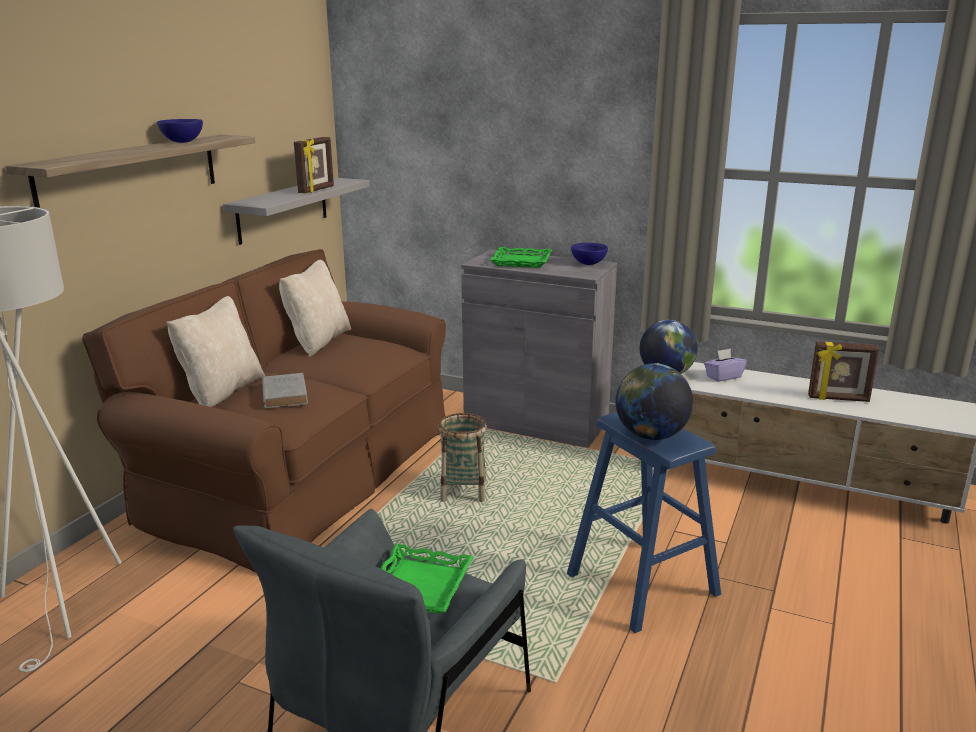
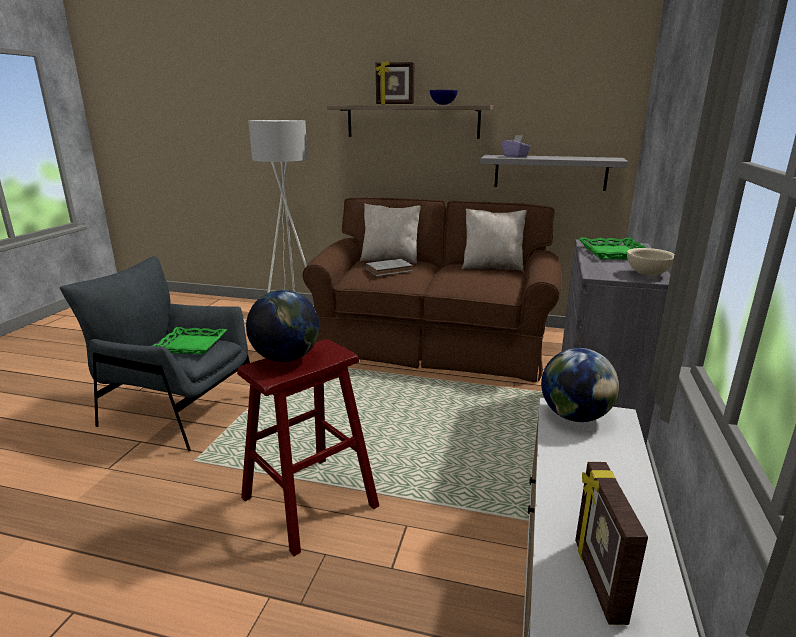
camera: 80 degrees right, 0 degrees up
picture frame [294,137,334,193] -> picture frame moved to [376,60,414,105]
basket [438,413,487,502] -> none
blue stool [567,412,721,633] -> red stool [237,339,379,556]
blue bowl [571,243,608,265] -> beige bowl [627,248,674,276]
purple tissue box [704,348,747,382] -> purple tissue box moved to [502,135,531,157]

